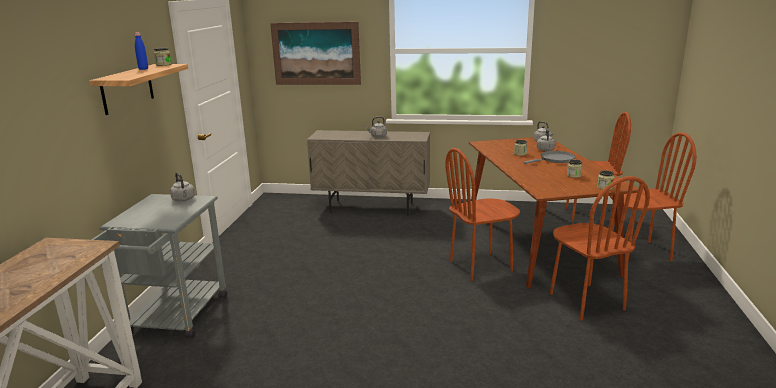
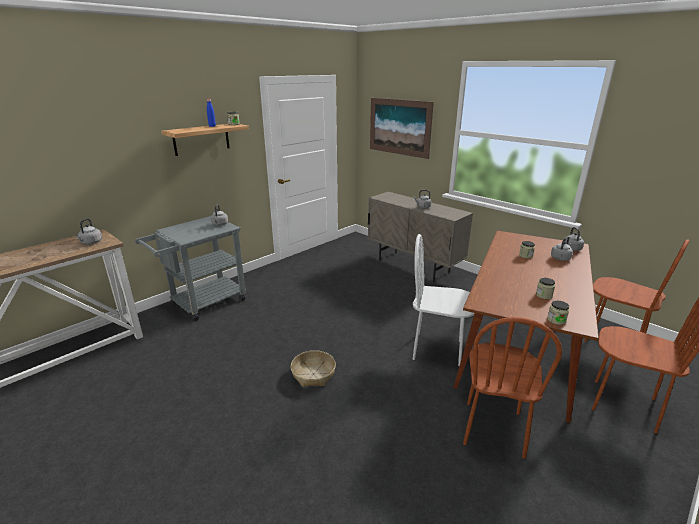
camera: 35 degrees right, 5 degrees up
brown chair [445,148,520,281] -> white chair [413,234,474,366]
grey frying pan [524,151,575,164] -> none
none -> grey kettle [76,218,102,244]
none -> basket [291,350,336,387]

